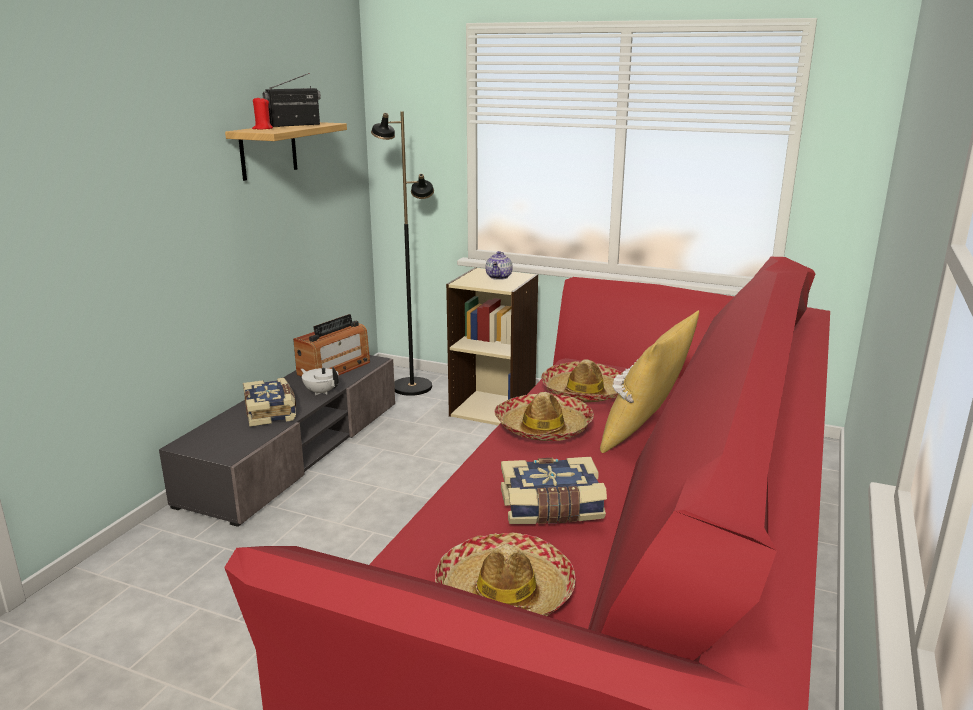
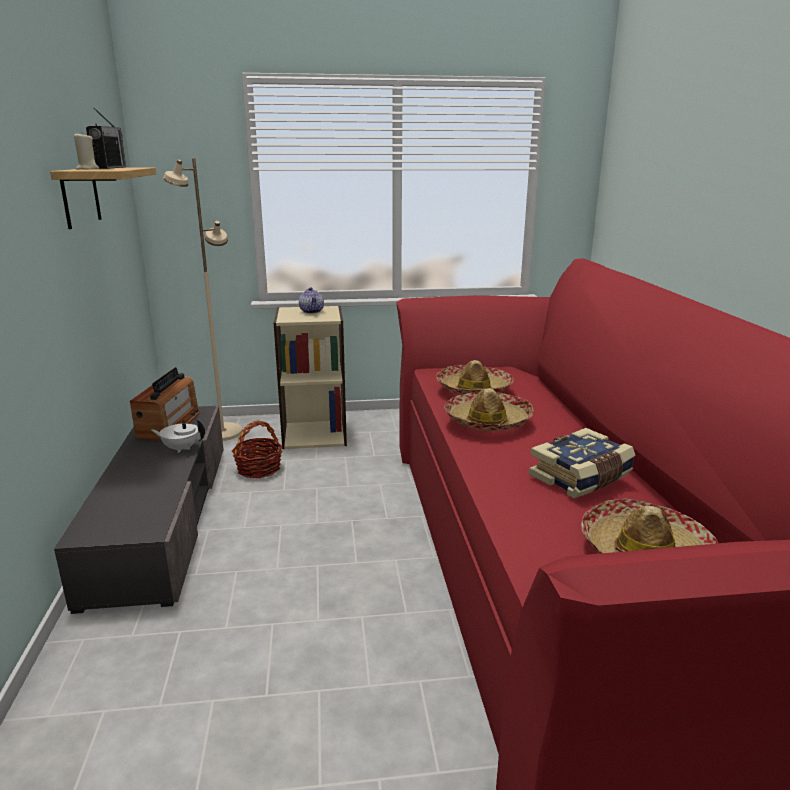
camera: 30 degrees left, 0 degrees up
book [243,378,296,427] -> none
red candle [252,98,273,130] -> beige candle [74,133,99,170]
radio [263,73,321,127] -> radio turned 150 degrees clockwise [86,107,126,169]
black floor lamp [371,111,434,396] -> beige floor lamp [163,158,243,441]
yellow pillow [600,310,699,453] -> none
none -> basket [232,421,283,478]

